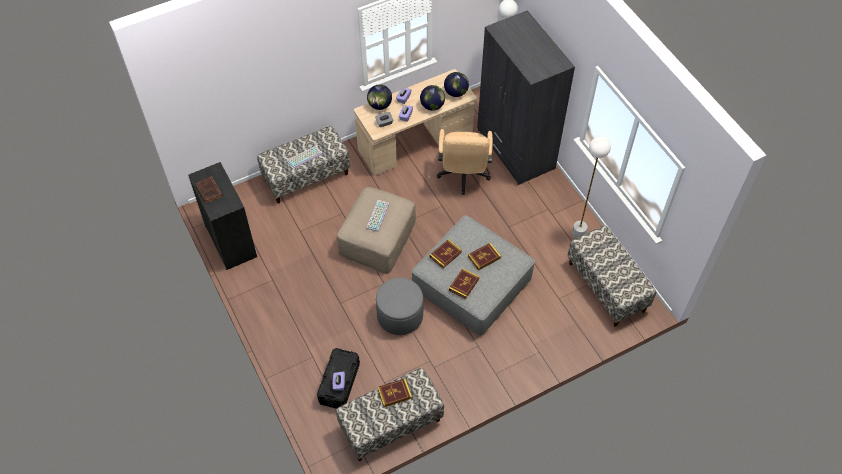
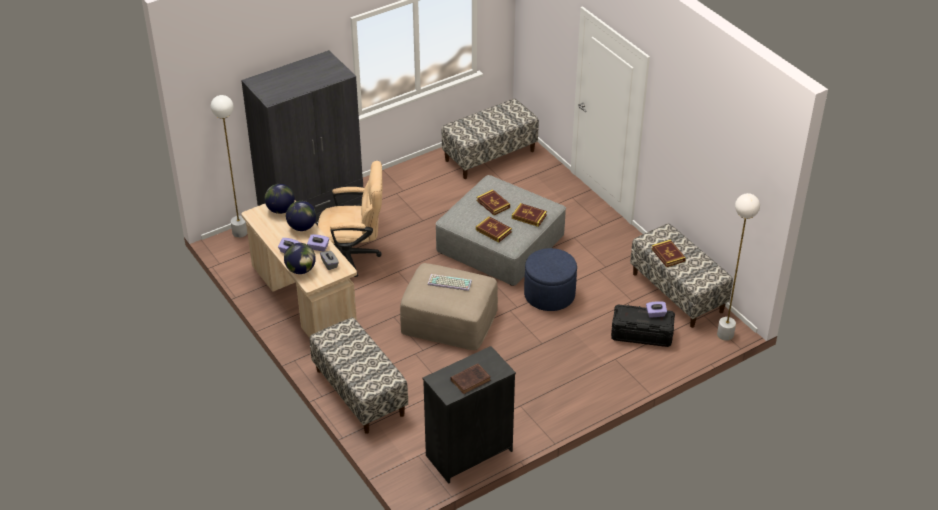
camera: 95 degrees left, 15 degrees down
keyboard [286,146,322,169] -> none
grey ottoman [376,278,423,335] -> blue ottoman [524,248,577,311]
white floor lamp [572,137,611,239] -> white floor lamp moved to [717,193,760,341]

